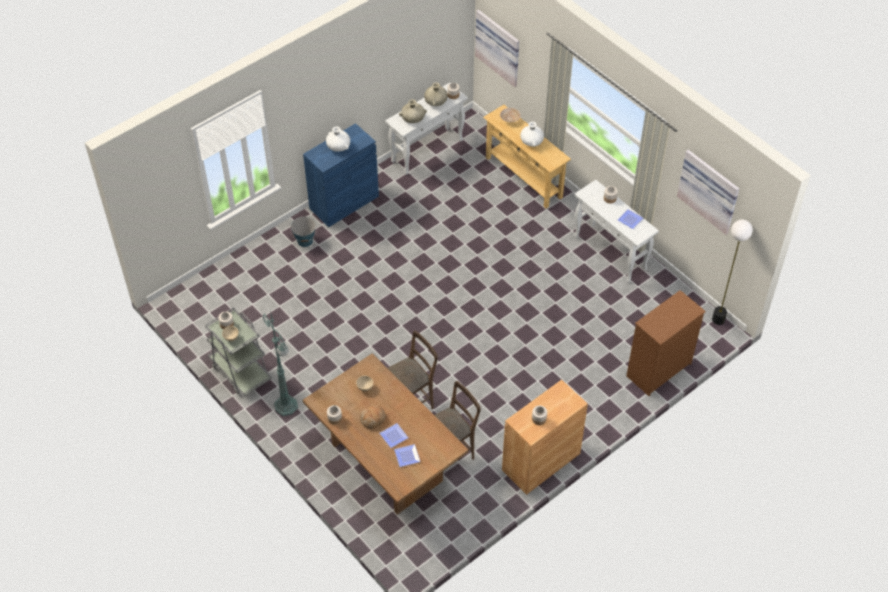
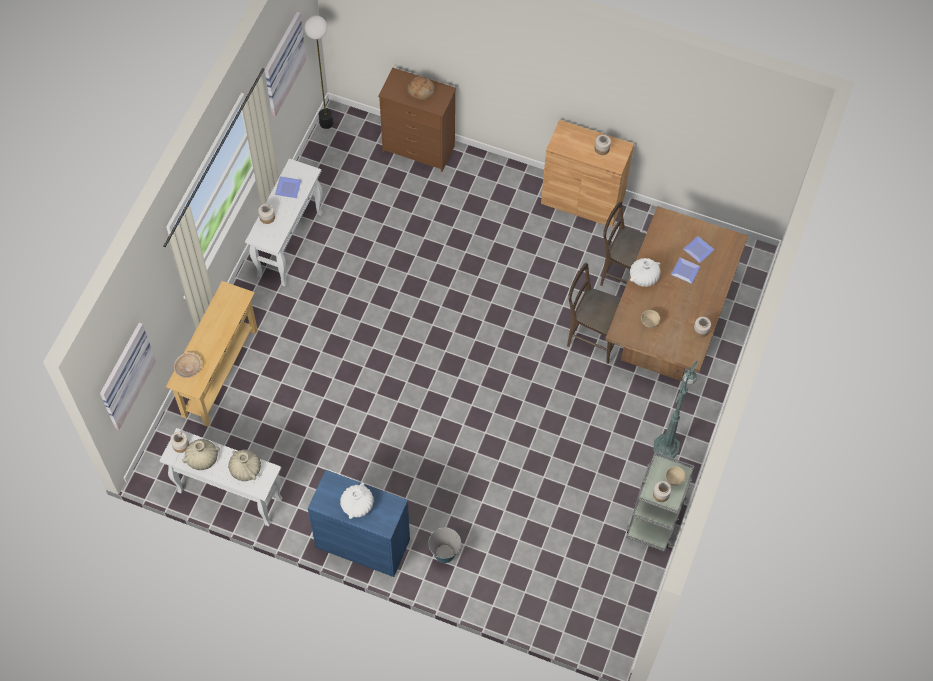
camera: 120 degrees left, 10 degrees up
bread [360,405,386,429] -> bread moved to [407,76,435,100]
white vase [520,122,544,147] -> white vase moved to [630,258,661,287]

